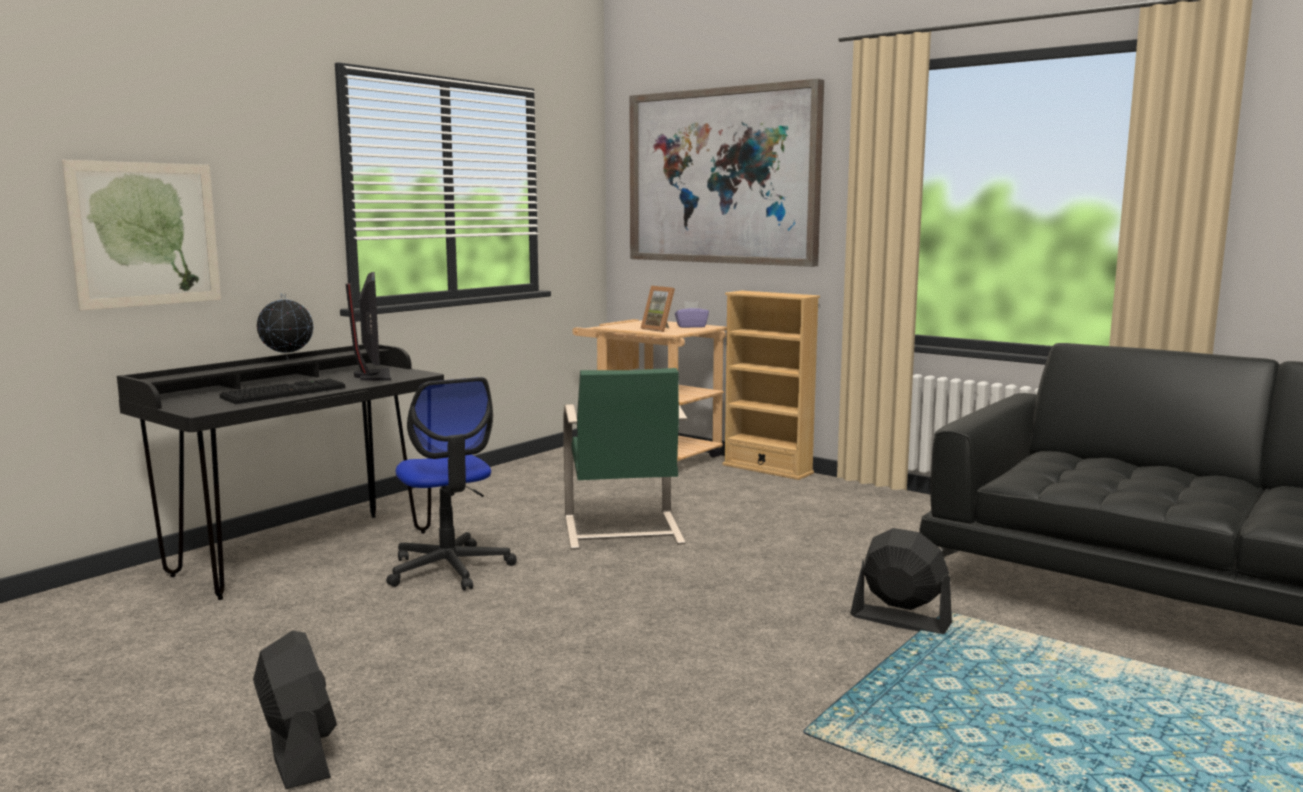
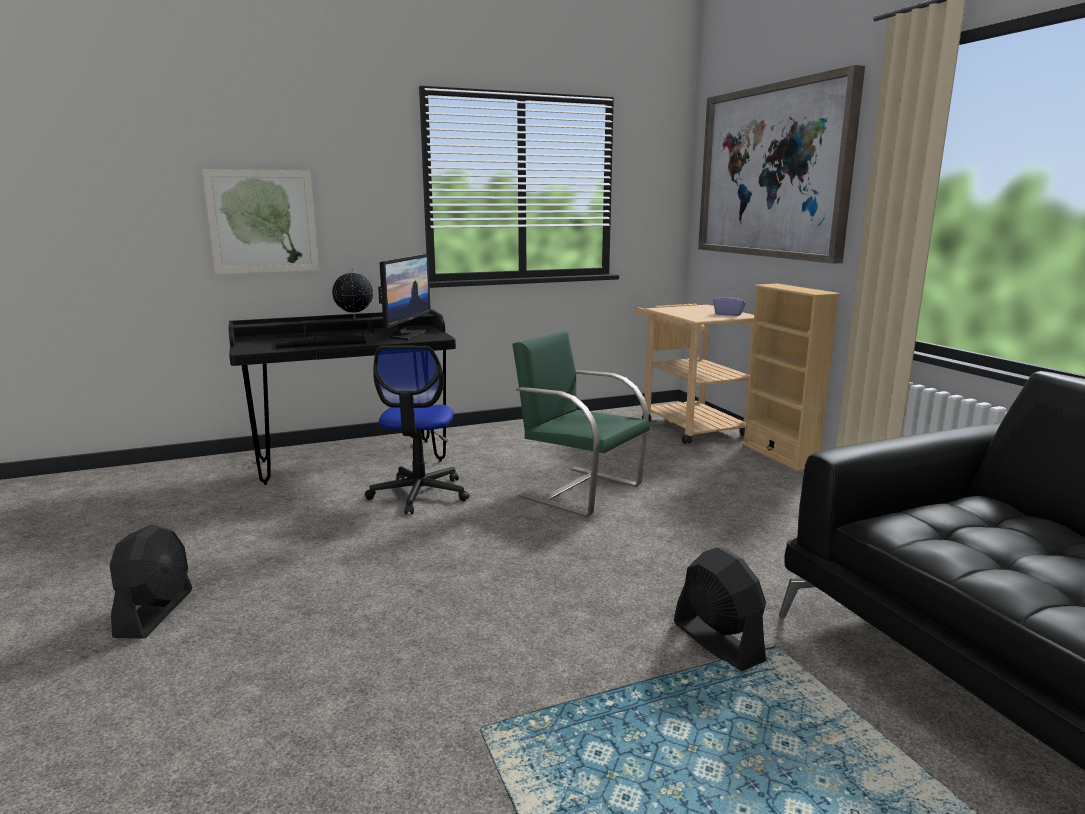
camera: 30 degrees right, 5 degrees up
green chair [563,368,687,550] -> green chair turned 105 degrees clockwise [512,331,650,517]
picture frame [641,286,675,332] -> none

